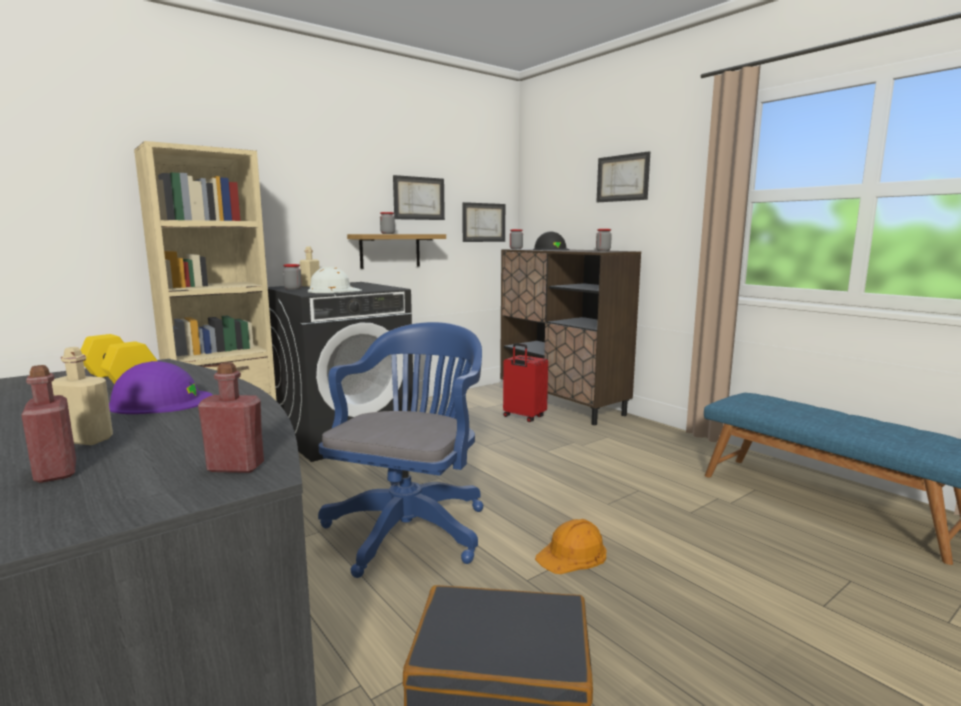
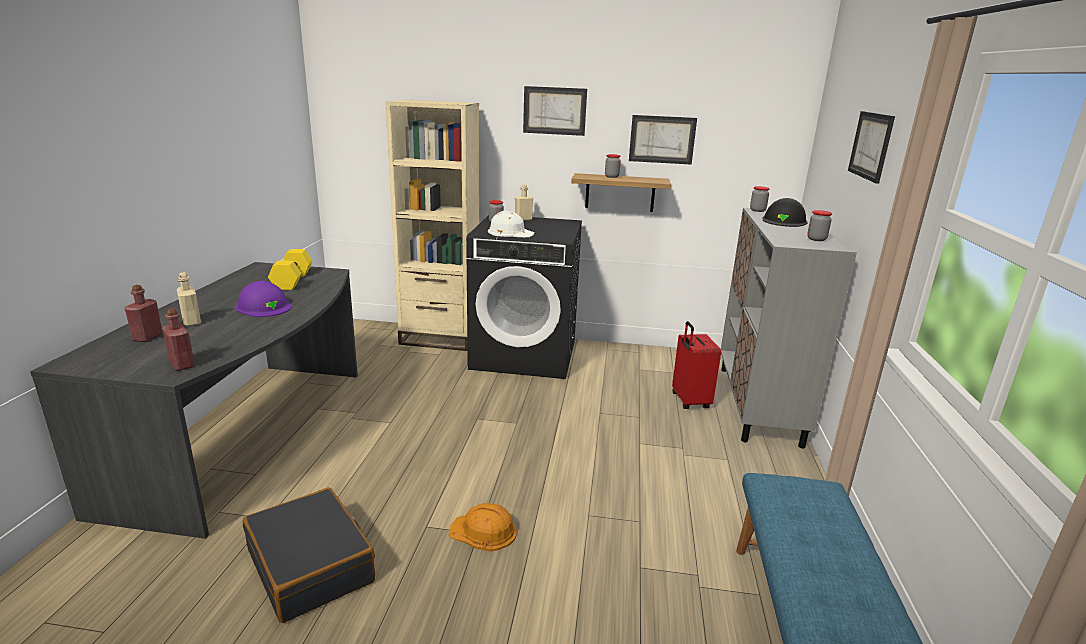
camera: 45 degrees right, 10 degrees up
blue office chair [318,322,483,578] -> none
picture [462,202,505,242] -> picture moved to [523,86,587,136]
brown cabinet [500,249,641,425] -> grey cabinet [721,208,857,449]

